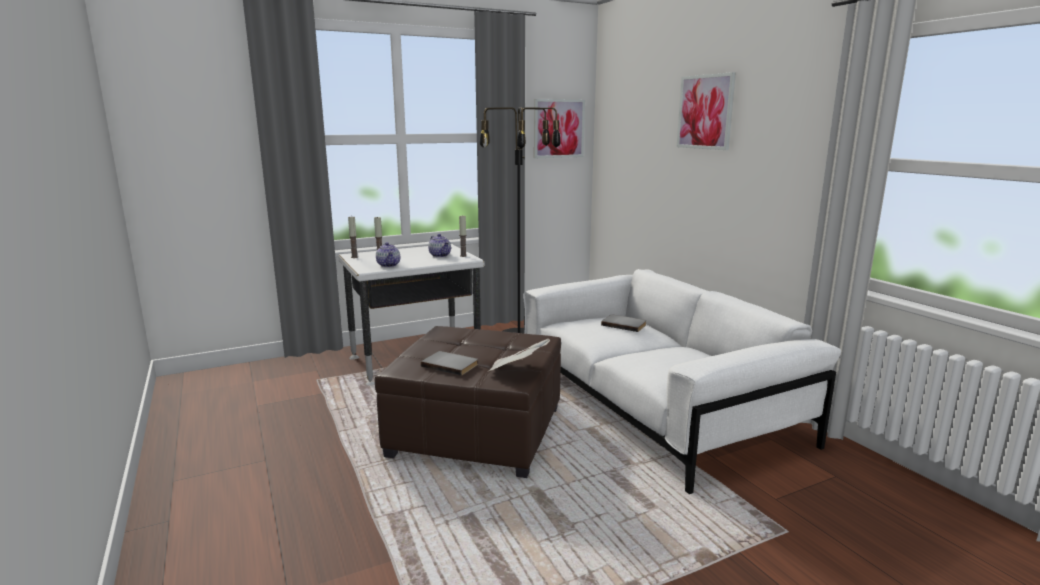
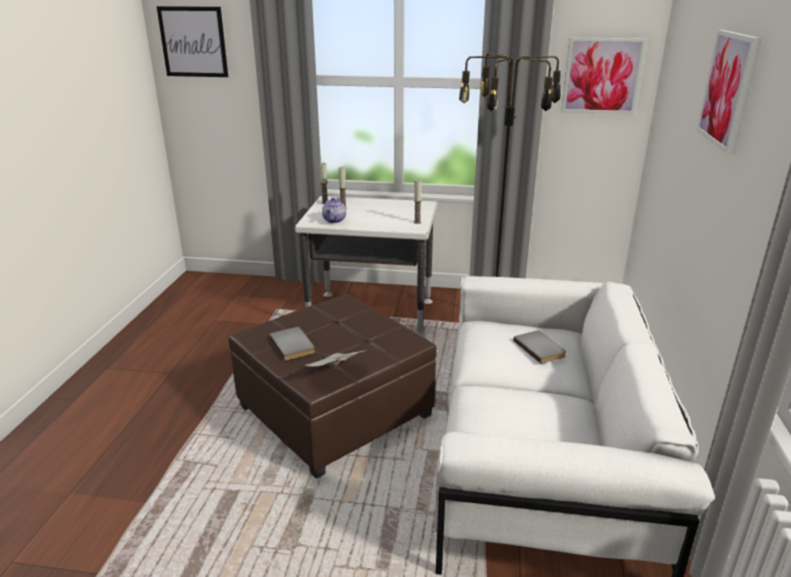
camera: 35 degrees right, 10 degrees up
teapot [428,234,451,257] -> none
none -> picture [157,6,228,77]

